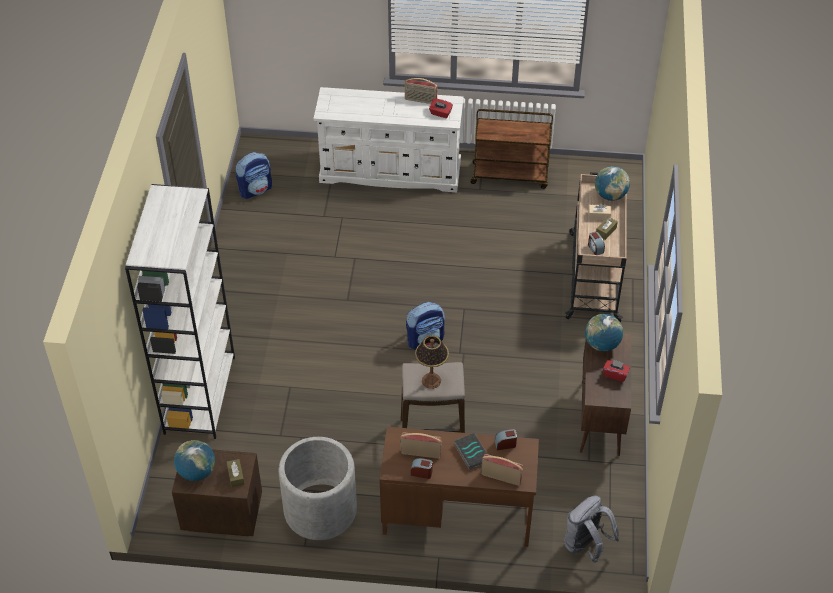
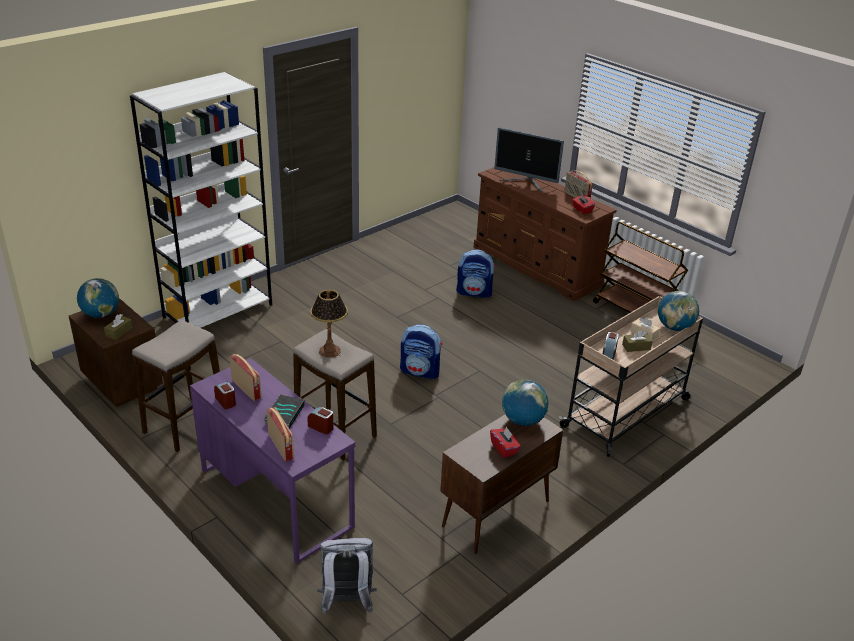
camera: 40 degrees right, 15 degrees down
backpack [236,152,272,199] -> backpack moved to [457,249,495,298]
grey planter [279,437,357,540] -> stool [132,320,220,452]
white dresser [313,87,464,192] -> brown dresser [474,167,616,302]
brown desk [380,427,539,547] -> purple desk [190,358,356,564]
none -> monitor [494,127,564,192]

